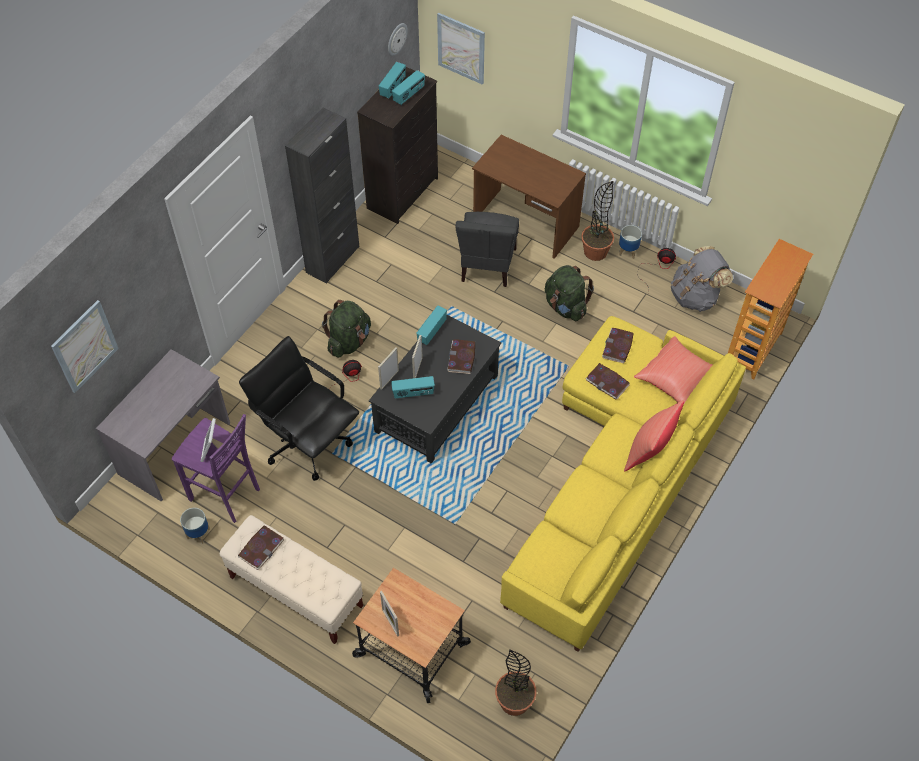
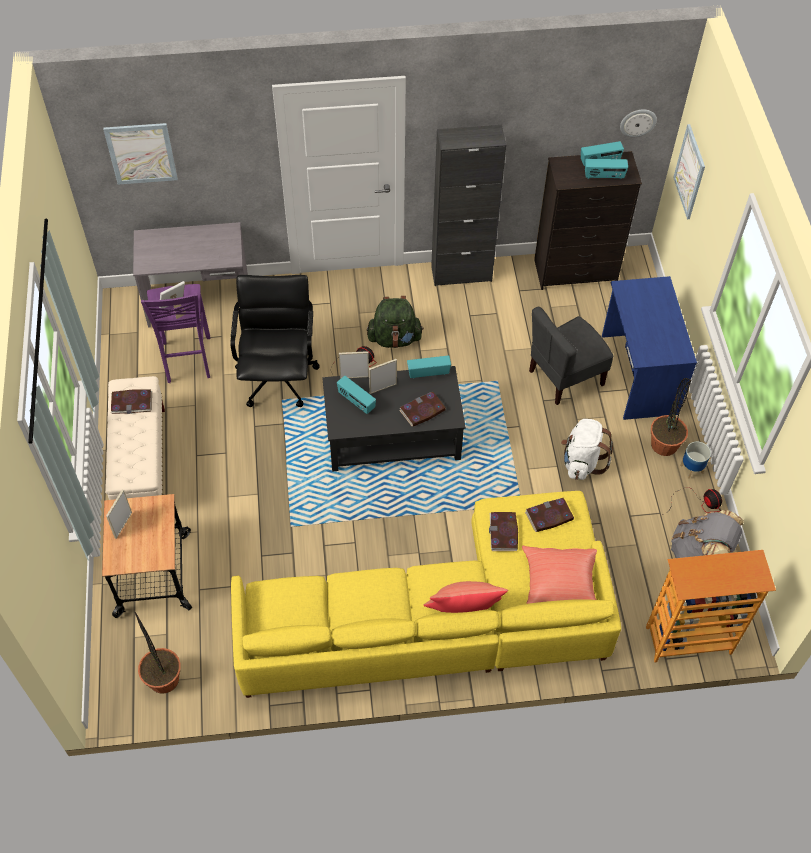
camera: 50 degrees right, 0 degrees up
planter [180,508,210,544] -> none
brown desk [472,135,586,259] -> blue desk [602,276,697,420]
green backpack [545,265,594,321] -> white backpack [561,419,613,480]

